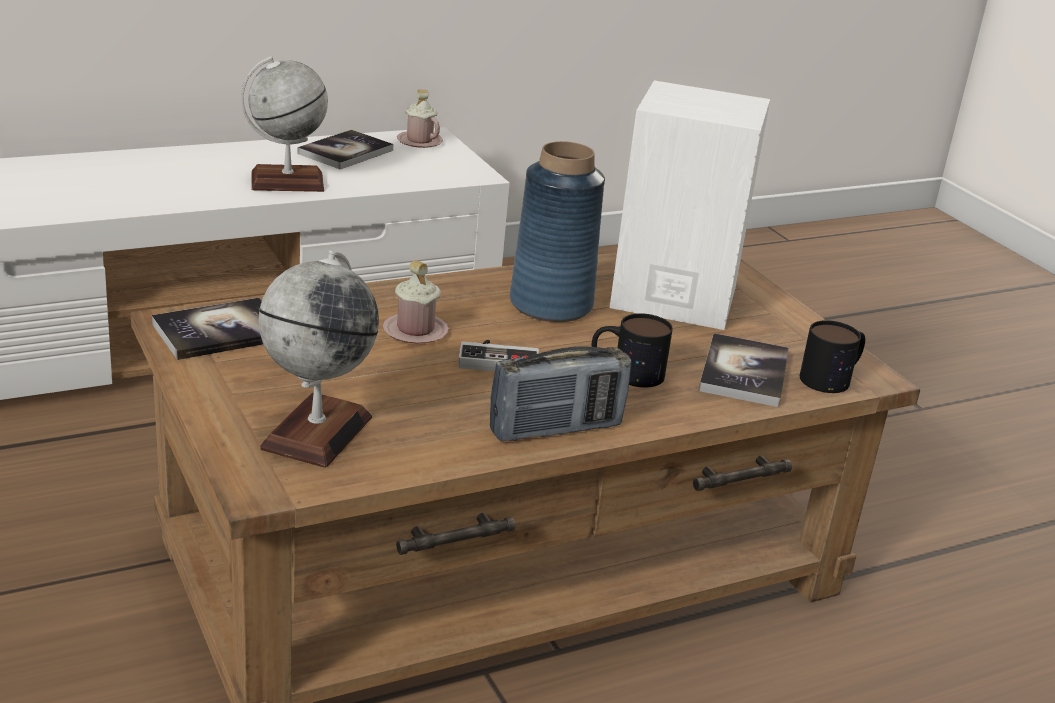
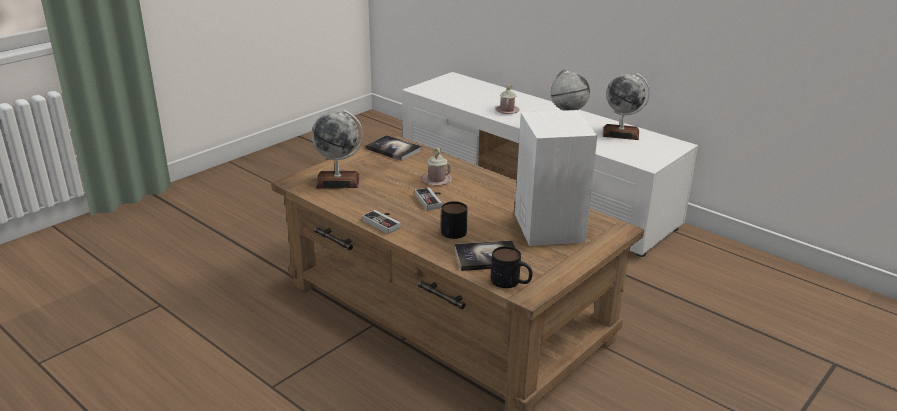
camera: 70 degrees right, 0 degrees up
book [298,130,393,169] -> globe [603,73,650,140]
pink mug [397,89,443,148] -> pink mug moved to [496,84,519,114]
radio [490,346,631,442] -> game controller [362,210,401,234]
blue vase [510,141,605,322] -> none

